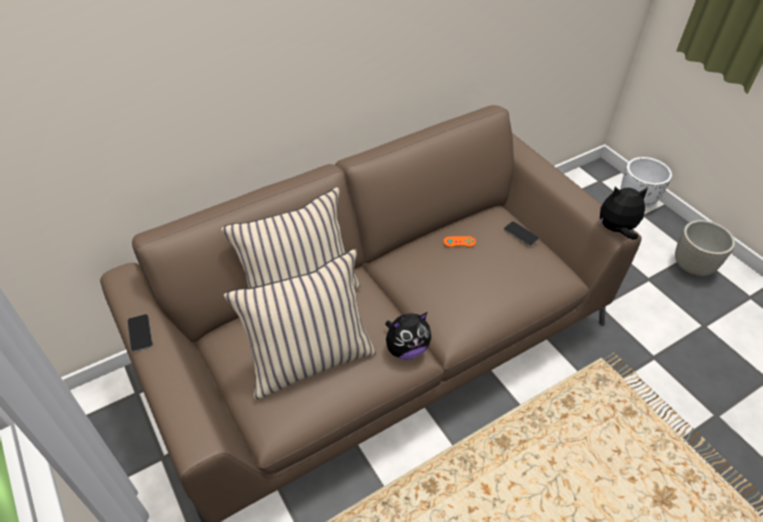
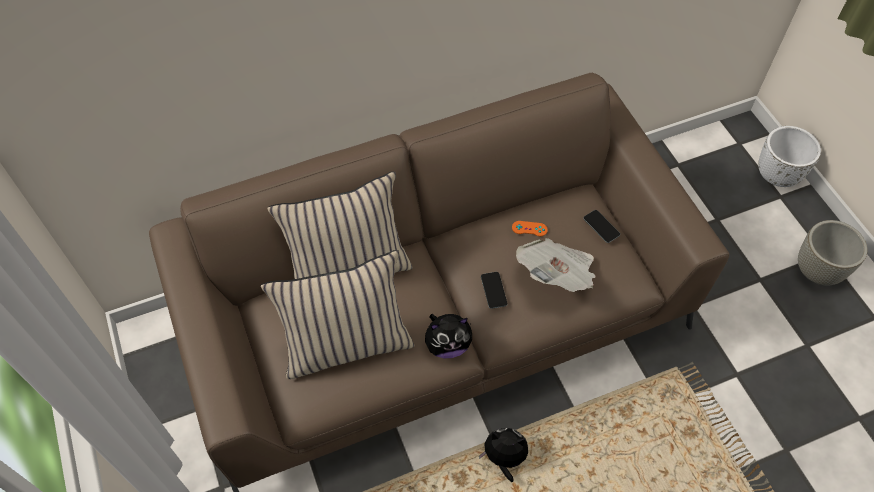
camera: 10 degrees right, 10 degrees up
phone [127,314,153,352] -> phone moved to [481,272,508,309]
plush toy [598,186,648,239] -> plush toy moved to [479,428,528,482]
none -> newspaper [516,238,596,292]

